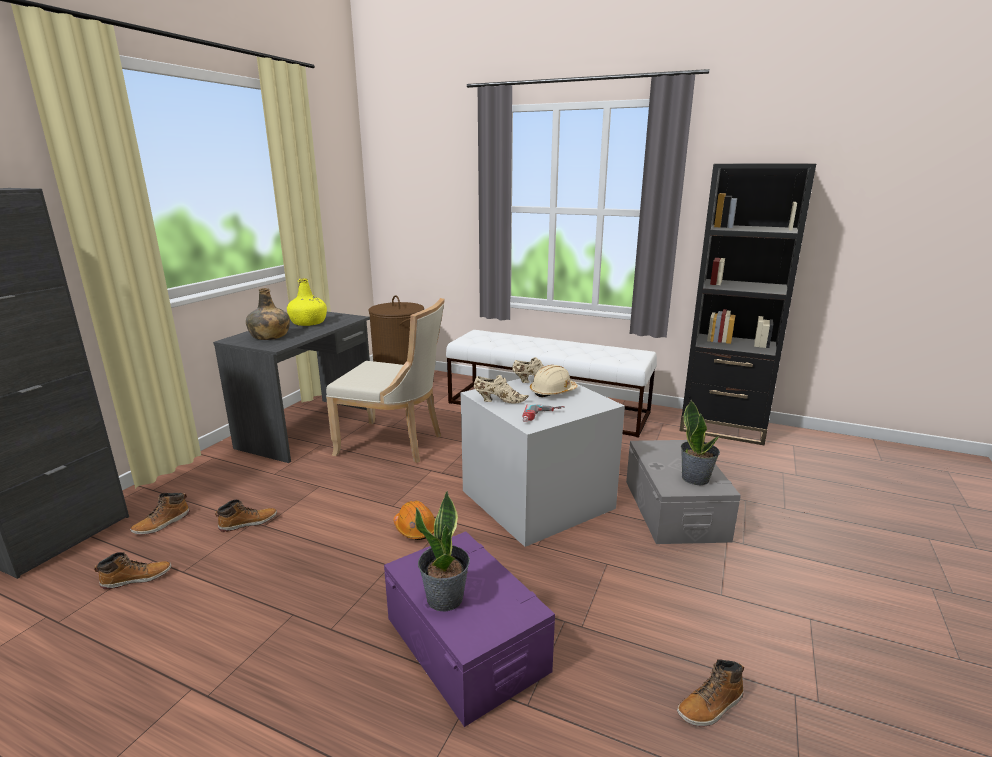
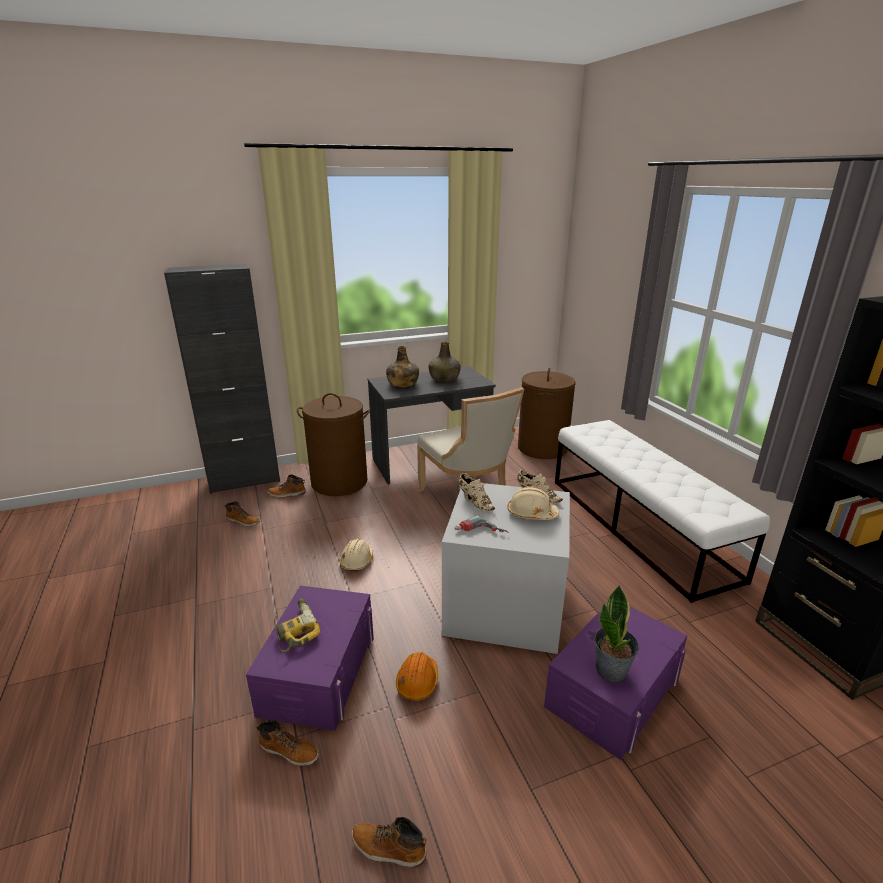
camera: 45 degrees right, 5 degrees up
boot [215,499,277,532] -> boot moved to [256,720,319,766]
yellow bottle [287,278,327,326] -> green bottle [429,341,461,382]
orange hard hat [393,501,435,540] -> orange hard hat moved to [396,652,438,701]
potted plant [415,491,470,612] -> power drill [274,599,320,653]
grey storage box [626,440,741,544] -> purple storage box [544,607,687,760]
none -> brown laundry basket [297,393,370,496]
none -> beige hard hat [339,539,373,571]

